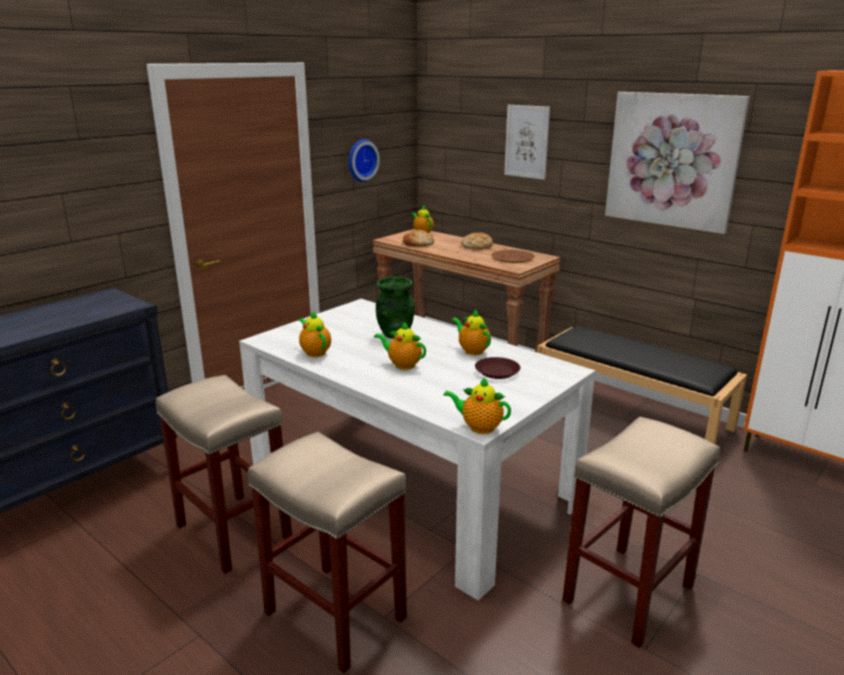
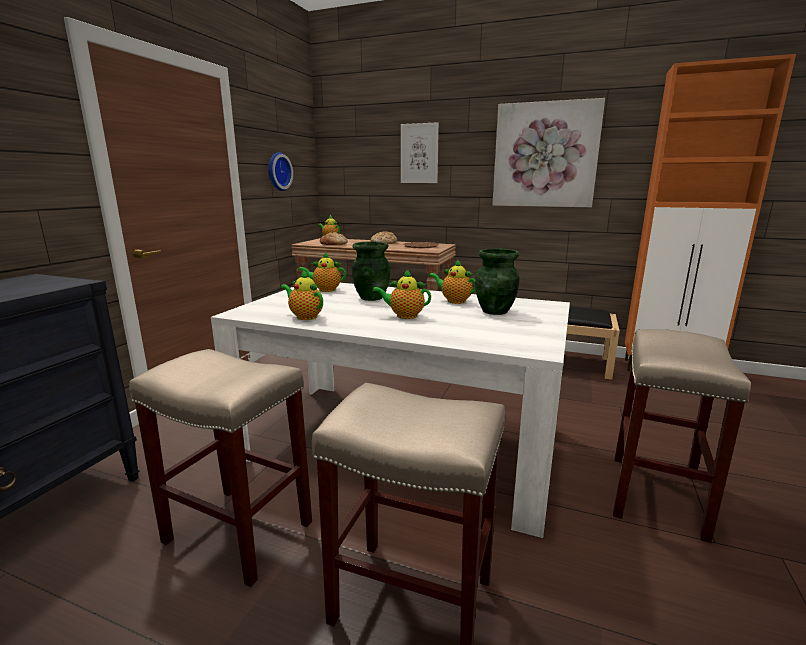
camera: 20 degrees left, 5 degrees down
teapot [443,377,511,434] -> teapot moved to [298,251,346,292]
brown plate [475,357,520,379] -> green vase [475,248,520,315]

